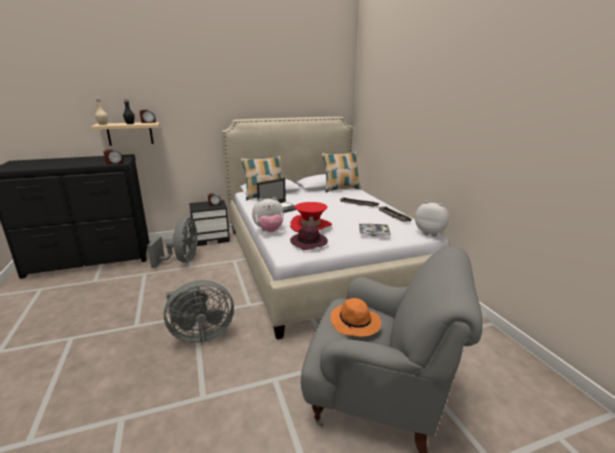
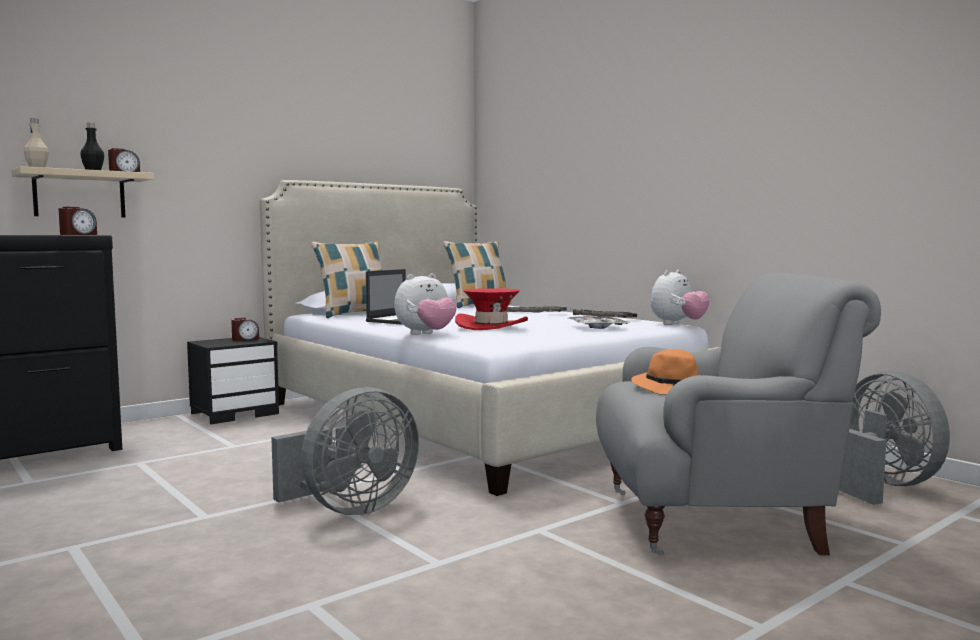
camera: 20 degrees left, 15 degrees down
grey fan [147,217,198,268] -> grey fan moved to [839,371,950,505]
purple hat [290,225,328,250] -> none
plush toy [415,201,449,237] -> plush toy turned 120 degrees clockwise [651,270,710,325]

